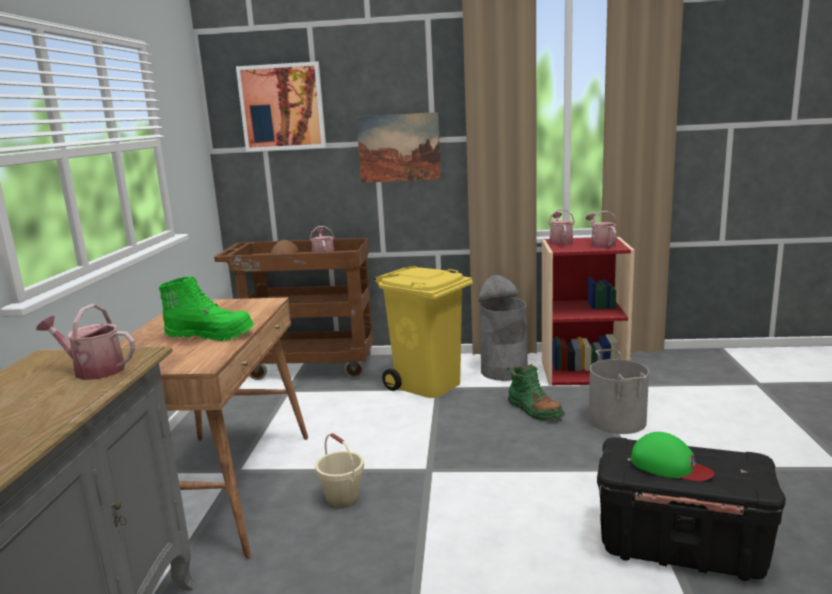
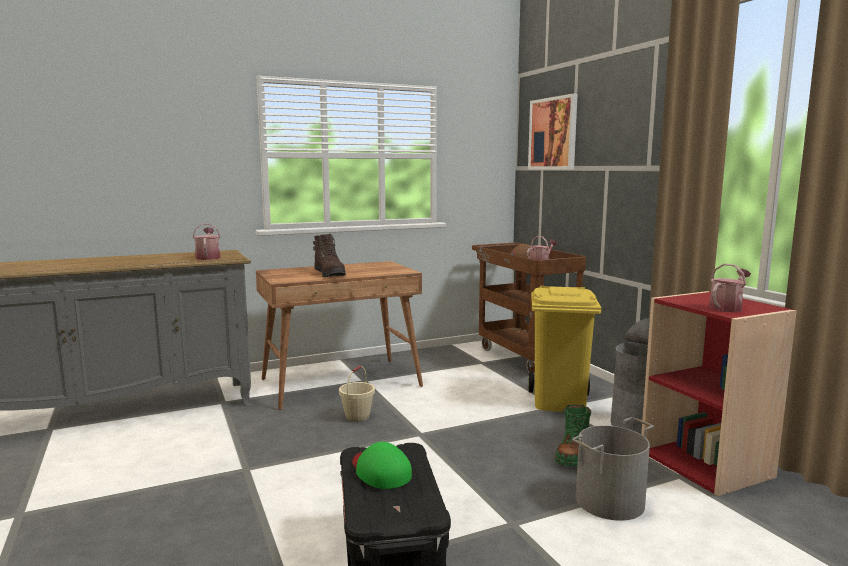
camera: 60 degrees right, 5 degrees down
green boot [159,275,254,341] -> brown boot [313,234,346,277]
picture [356,112,441,183] -> none
watering can [548,209,575,246] -> none
green cap [631,432,715,482] -> green cap turned 135 degrees clockwise [352,442,412,489]

